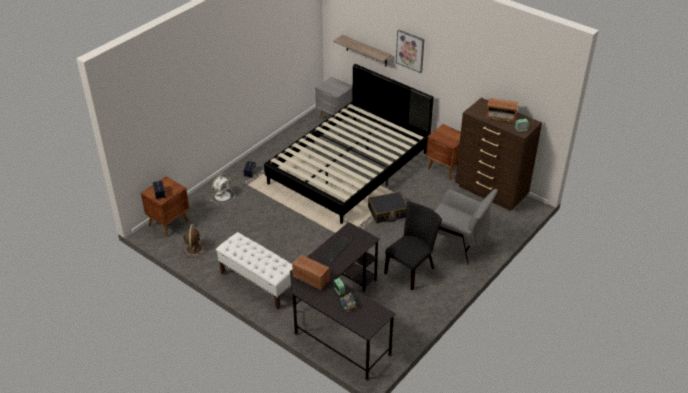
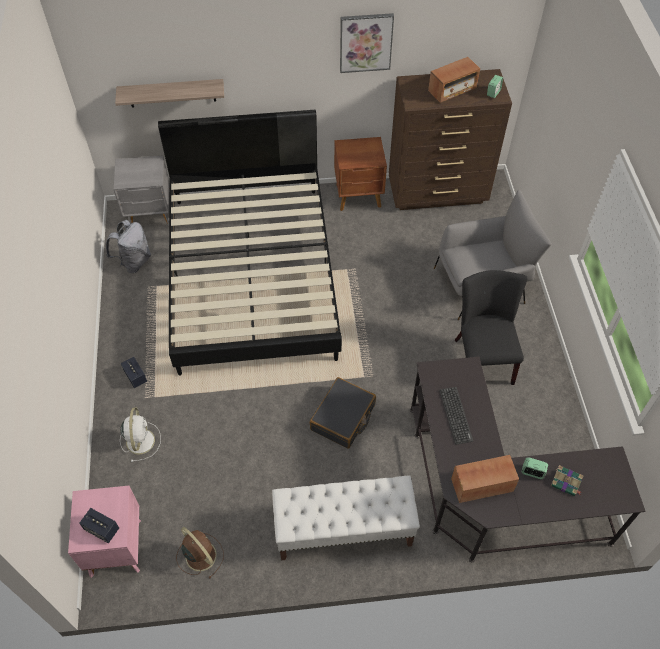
camera: 45 degrees left, 15 degrees up
brown nightstand [141,176,190,237] -> pink nightstand [68,486,141,578]
black suitcase [368,192,407,223] -> black suitcase moved to [310,377,376,449]
picture [396,30,424,73] -> picture moved to [340,13,394,73]
none -> grey backpack [106,220,151,273]

